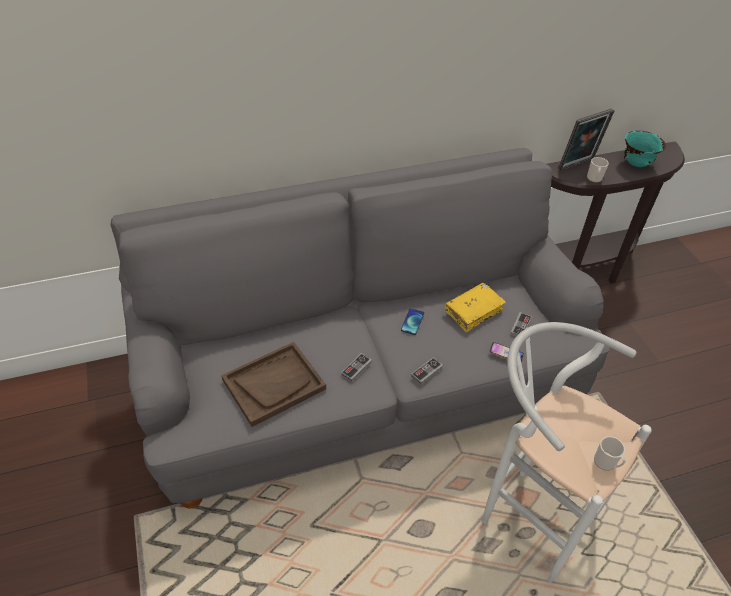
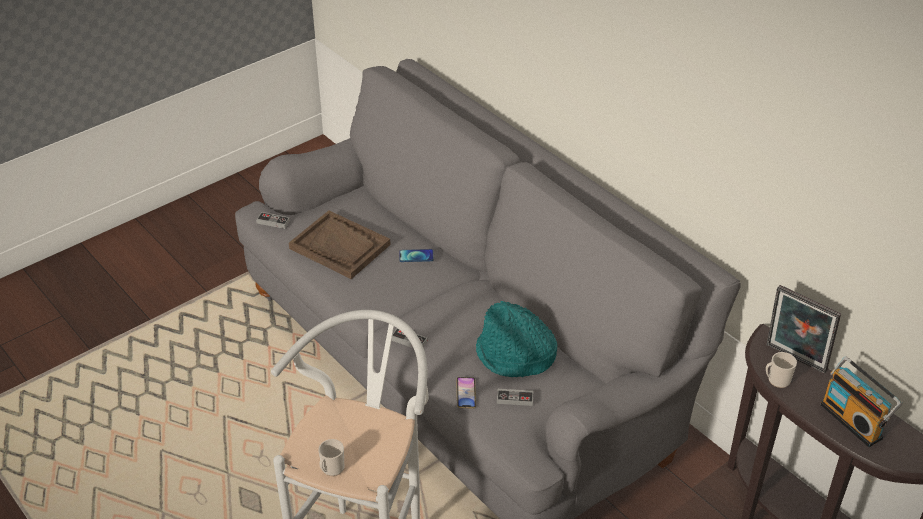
camera: 70 degrees right, 5 degrees down
game controller [341,353,372,382] -> game controller moved to [256,212,290,229]
phone [401,308,424,335] -> phone moved to [399,249,433,262]
yellow book [445,283,506,332] -> turquoise hat [476,301,557,377]
turquoise bowl [624,131,666,167] -> radio [820,357,902,447]

